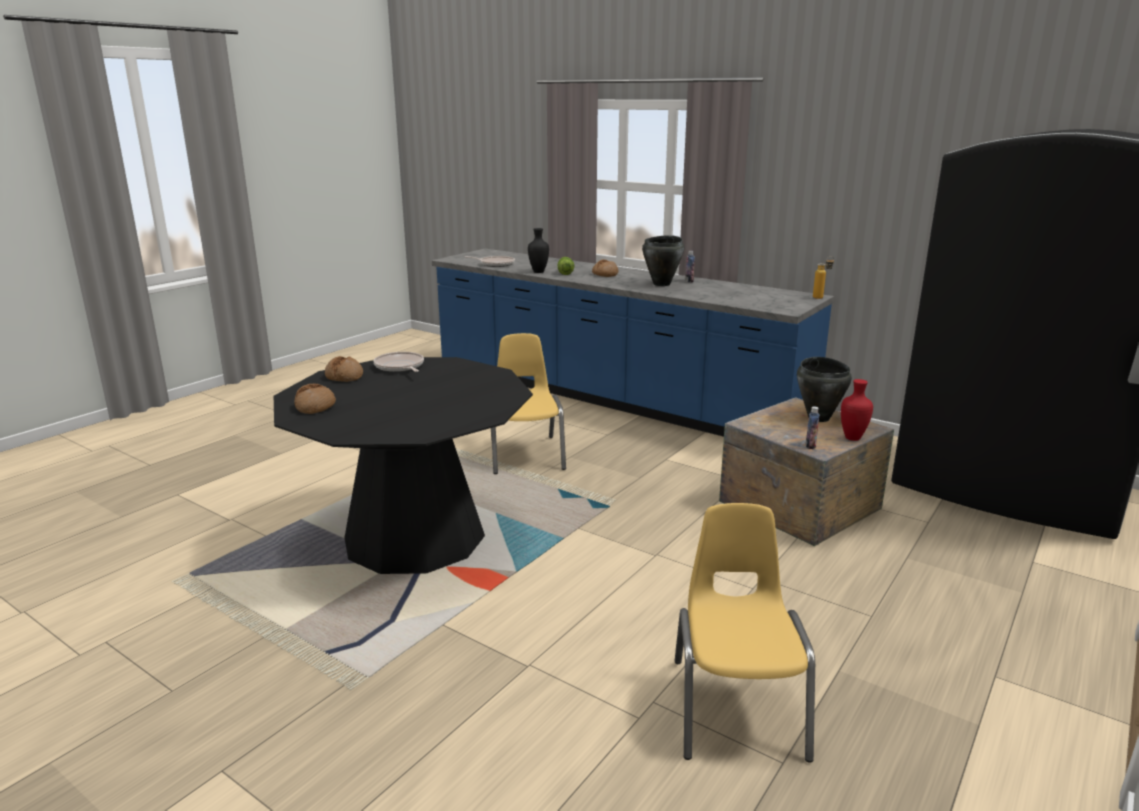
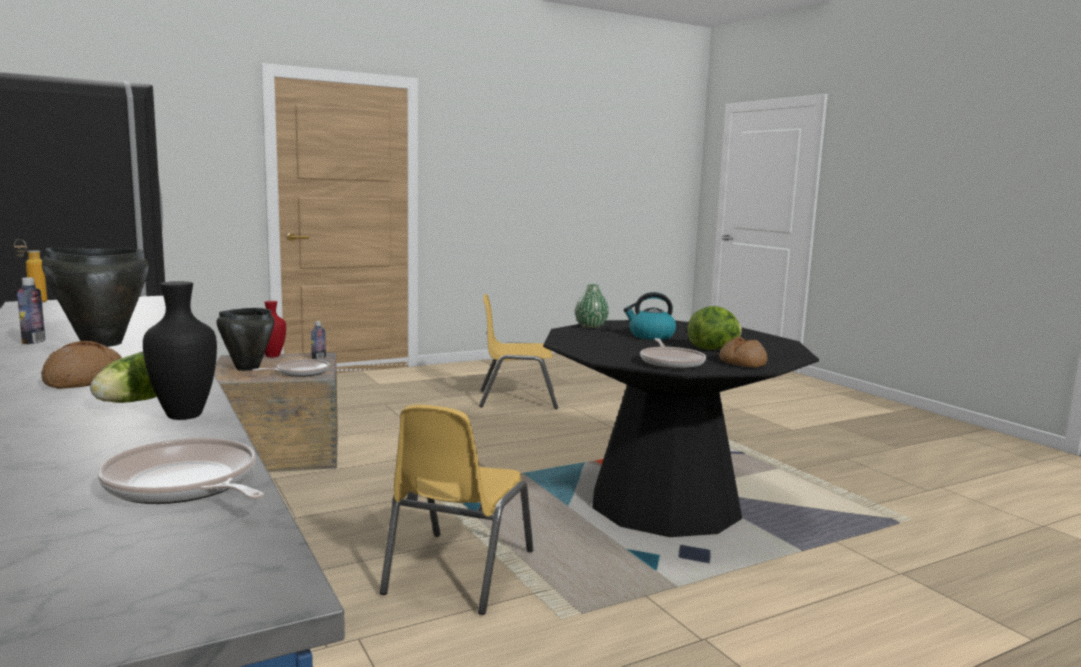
camera: 155 degrees left, 10 degrees down
bread [294,384,336,414] -> none
yellow chair [675,503,815,763] -> yellow chair turned 60 degrees clockwise [479,294,558,409]
none -> frying pan [253,359,330,377]
none -> green vase [575,284,609,328]
none -> kettle [623,292,676,340]
none -> lettuce [687,306,742,350]

